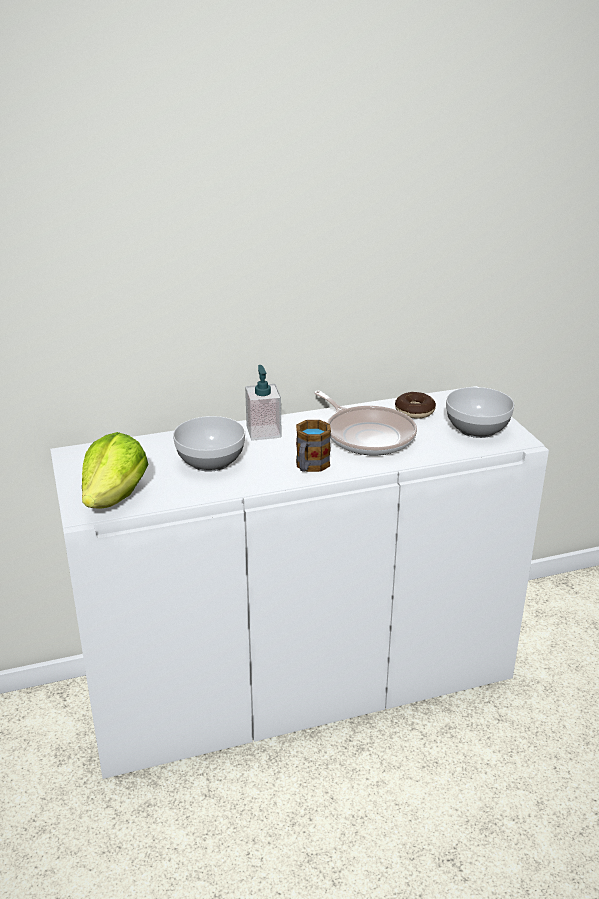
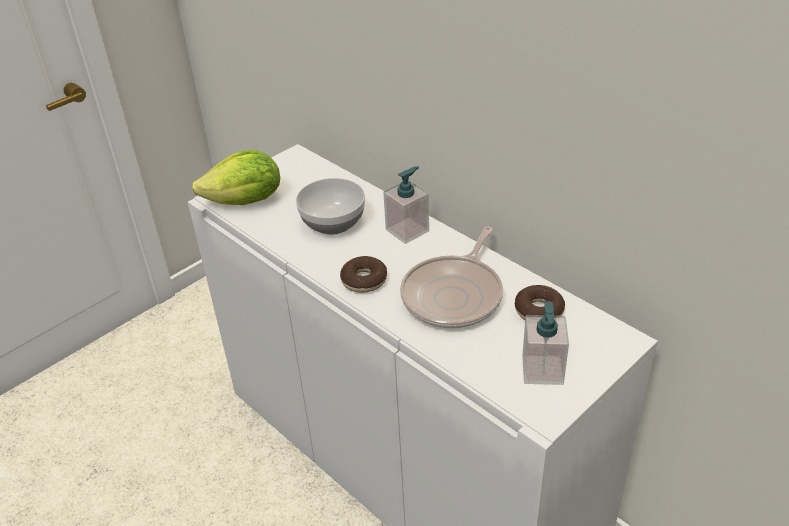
camera: 65 degrees right, 10 degrees up
mug [296,420,331,472] -> donut [340,256,387,293]
bowl [446,387,514,438] -> soap dispenser [522,301,569,385]

